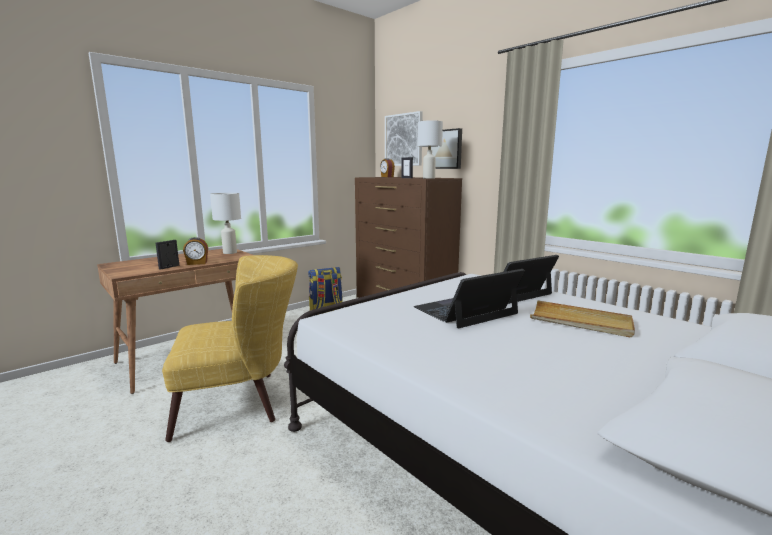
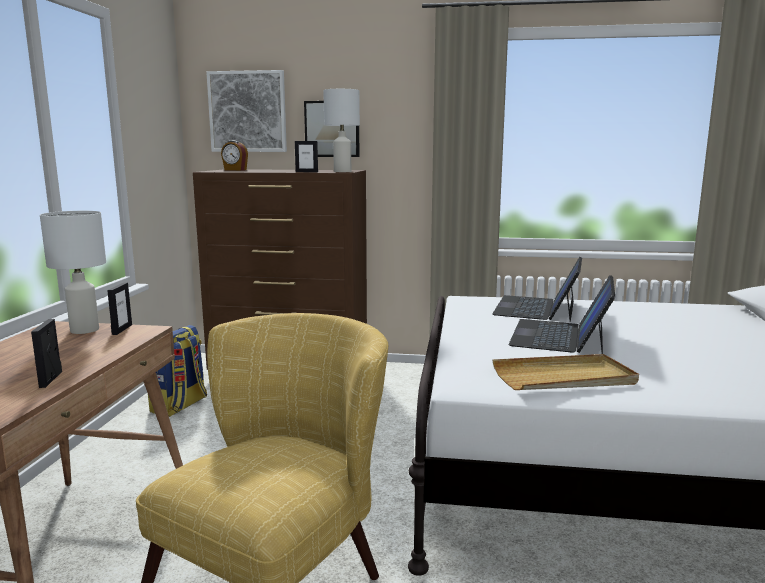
camera: 40 degrees left, 0 degrees up
alarm clock [183,237,208,265] -> none
beige tray [530,300,635,337] -> beige tray moved to [493,354,639,390]
none -> picture frame [107,283,132,335]

